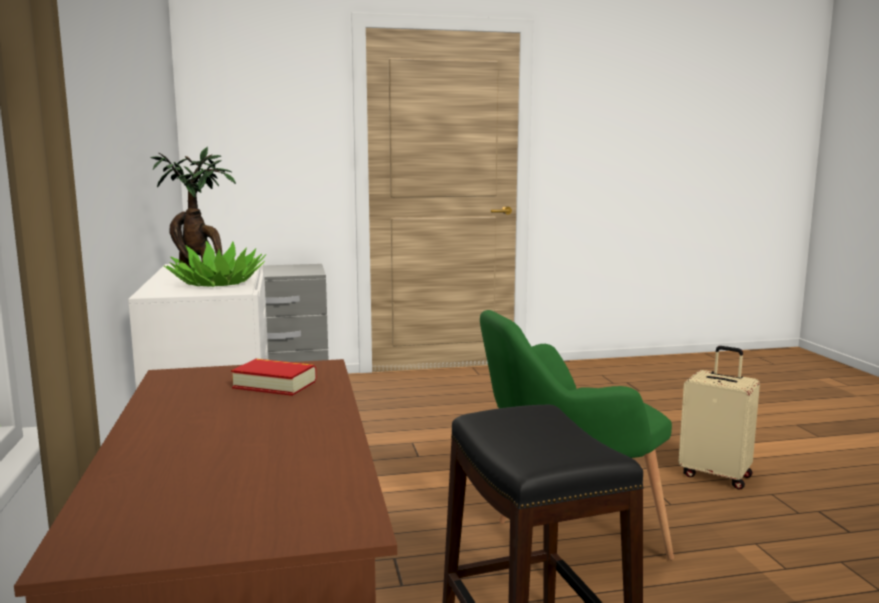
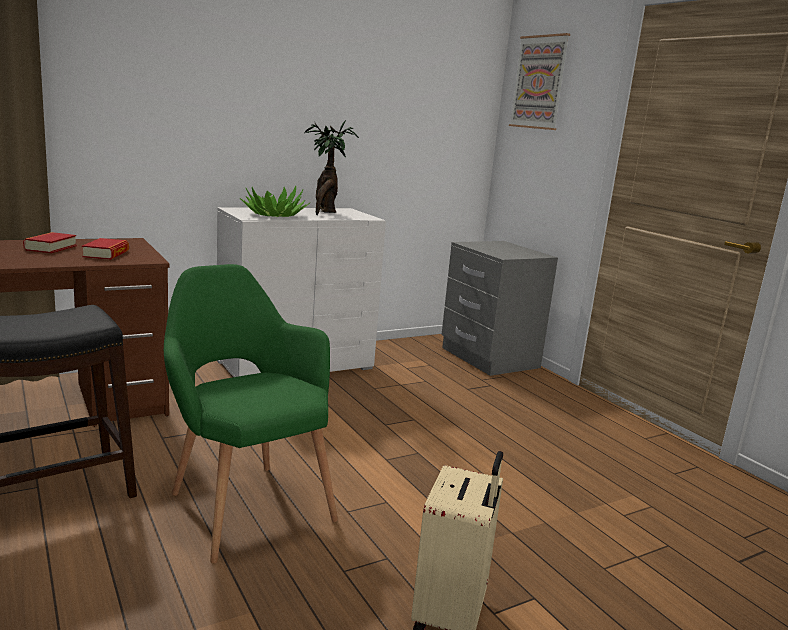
camera: 70 degrees right, 5 degrees up
none -> book [23,232,77,253]
none -> picture [509,33,570,130]

